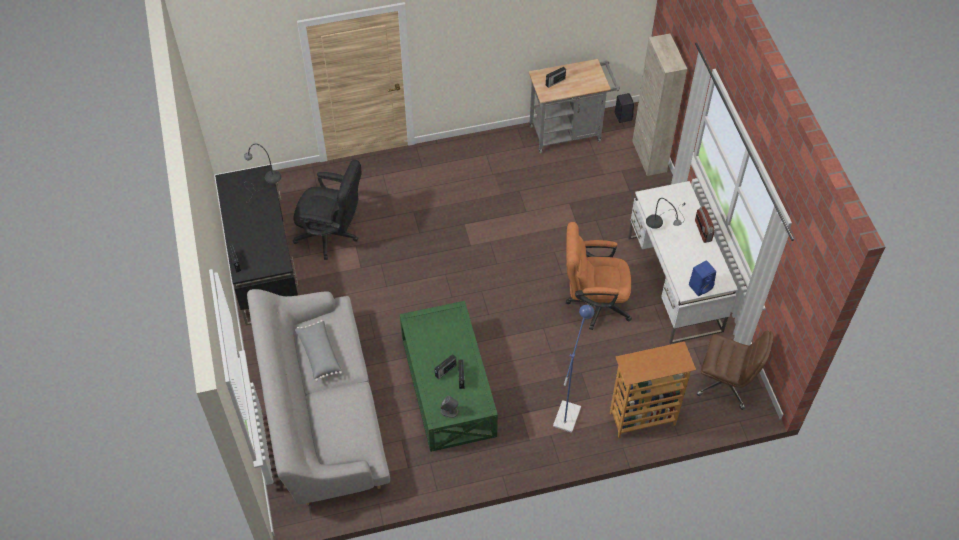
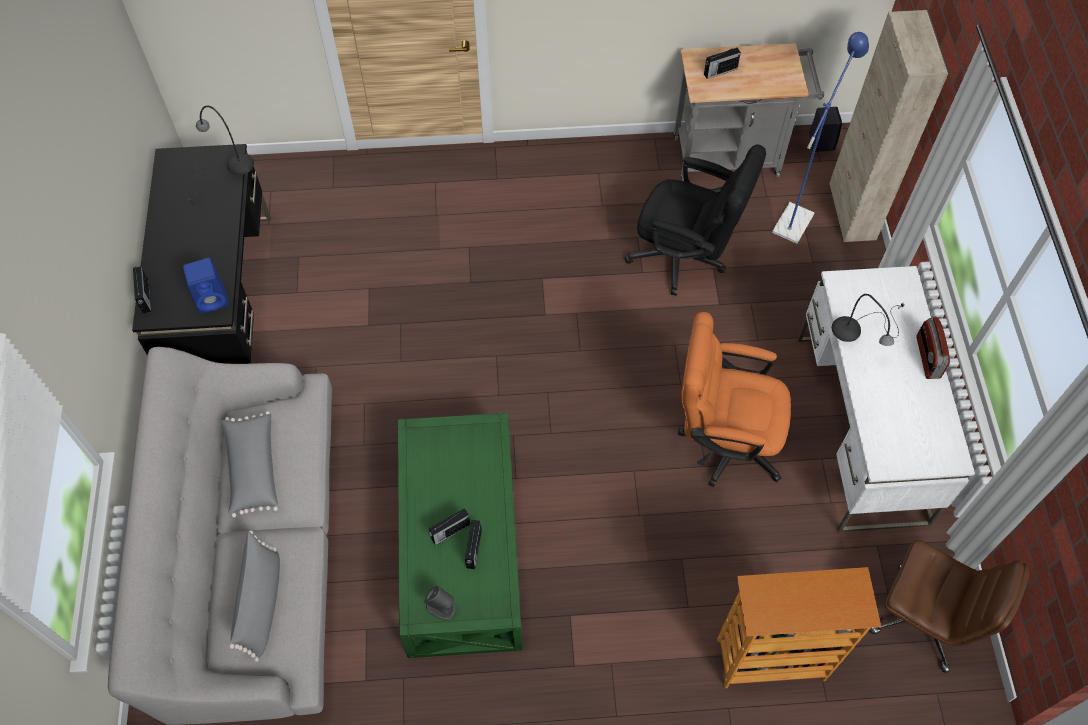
camera: 10 degrees right, 5 degrees up
black office chair [293,160,362,260] -> black office chair moved to [624,145,766,295]
blue floor lamp [553,305,594,433] -> blue floor lamp moved to [772,32,869,244]
blue speaker [689,261,716,296] -> blue speaker moved to [183,258,229,314]
none -> grey pillow [229,531,280,662]

